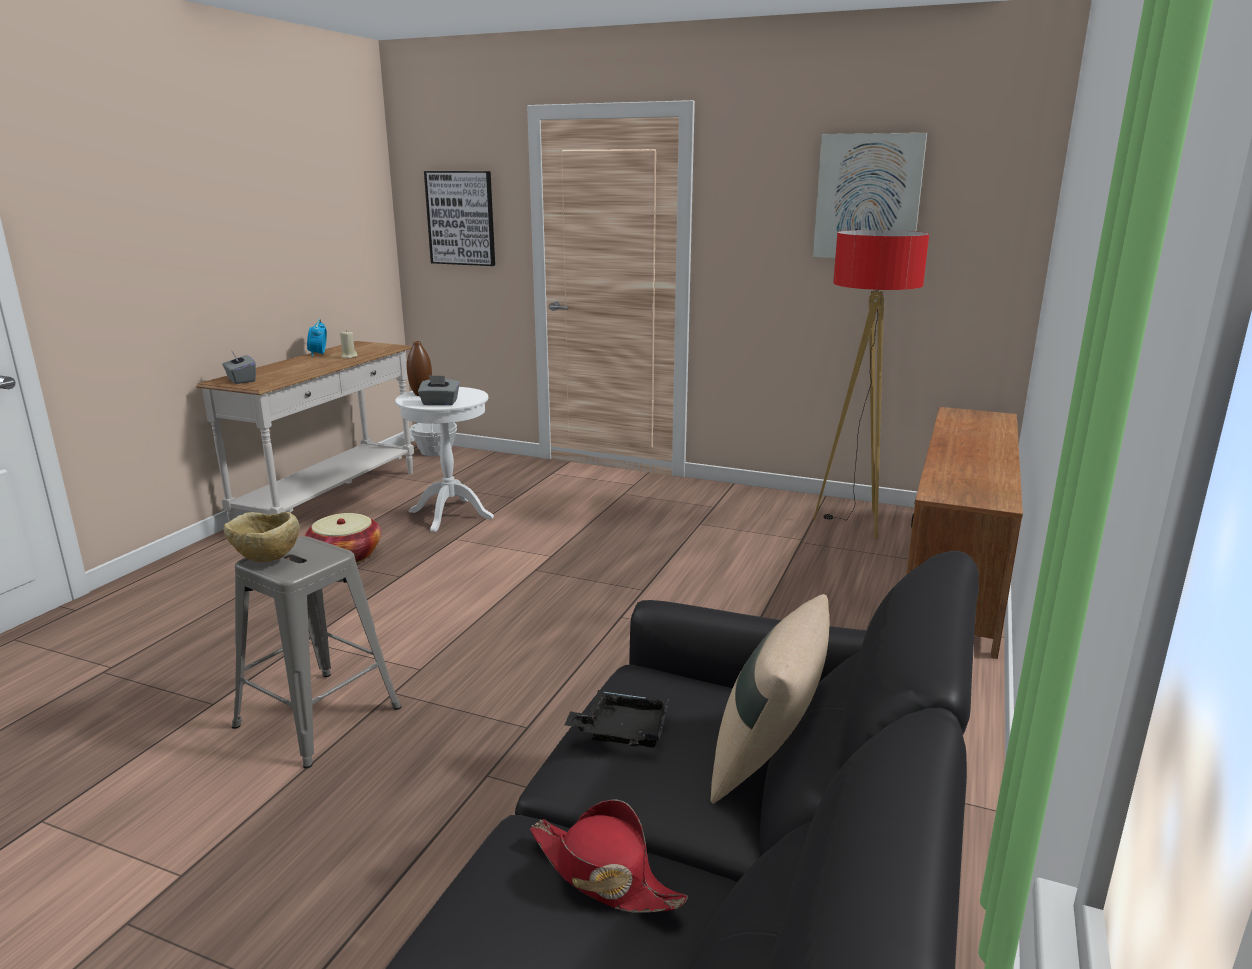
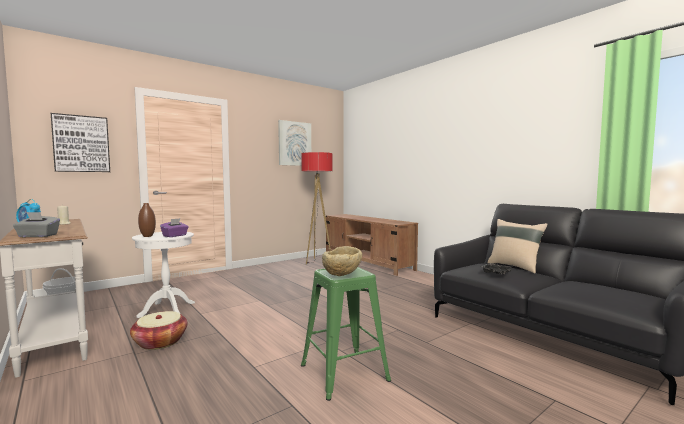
camera: 60 degrees left, 15 degrees down
grey stool [232,536,401,768] -> green stool [301,267,391,401]
grey tissue box [418,375,460,405] -> purple tissue box [160,218,188,237]
red hat [530,799,688,913] -> none

